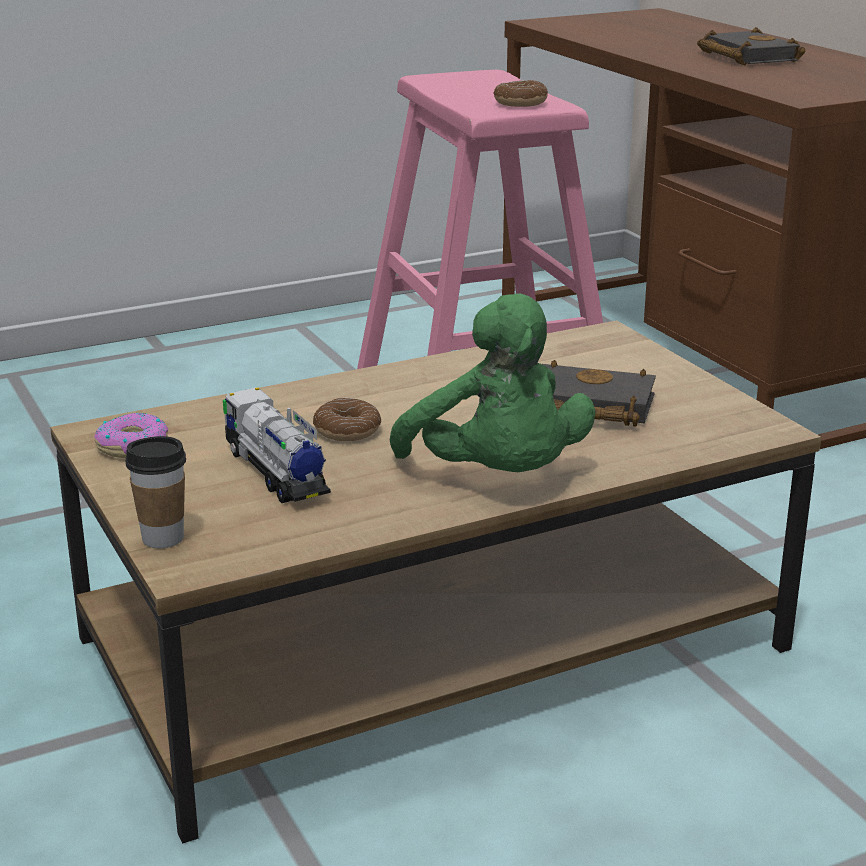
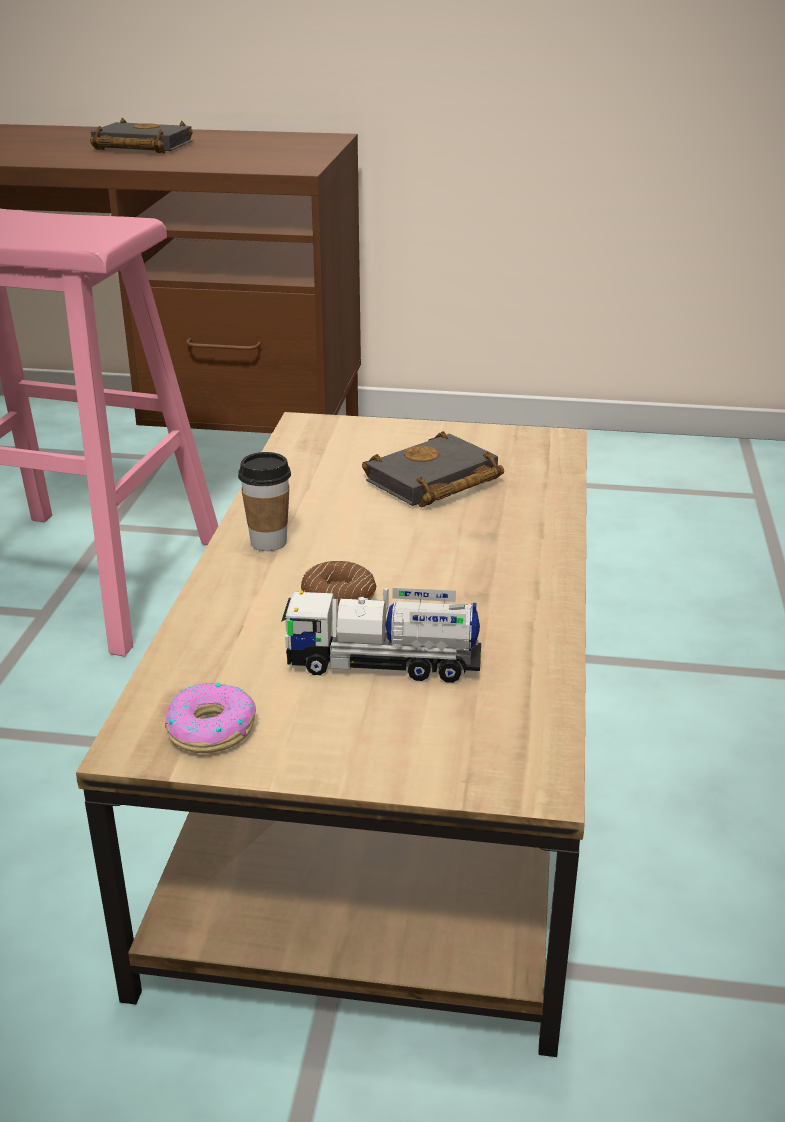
camera: 55 degrees left, 5 degrees up
cup [125,436,186,548] -> cup moved to [238,452,291,551]
green plush toy [390,293,595,472] -> none
donut [494,80,548,107] -> none

